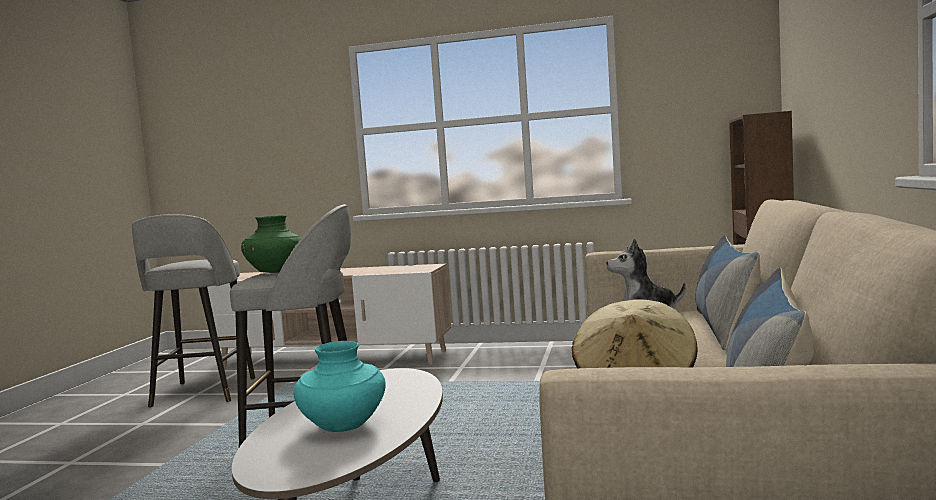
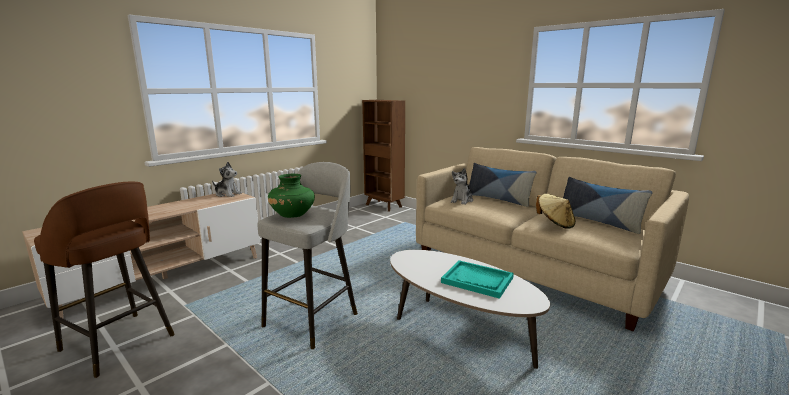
camera: 60 degrees left, 10 degrees up
grey stool [132,214,255,408] -> brown stool [34,182,175,378]
turquoise vase [293,341,386,432] -> turquoise tray [441,260,514,299]
none -> plush toy [212,162,242,197]

